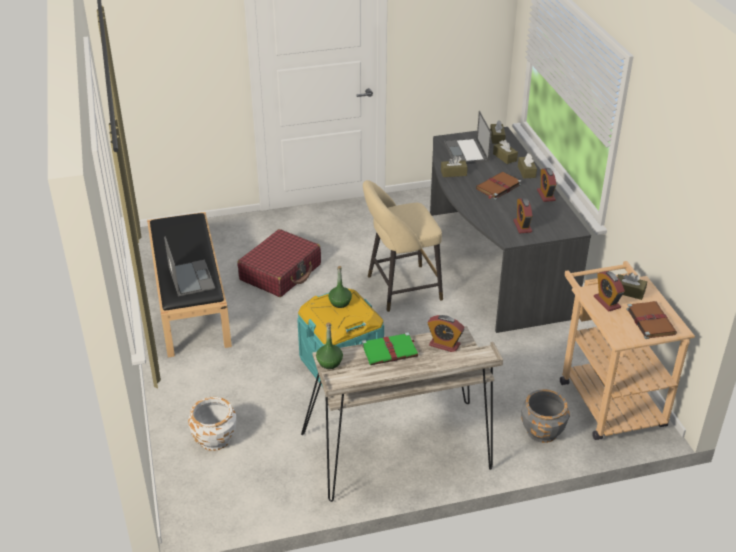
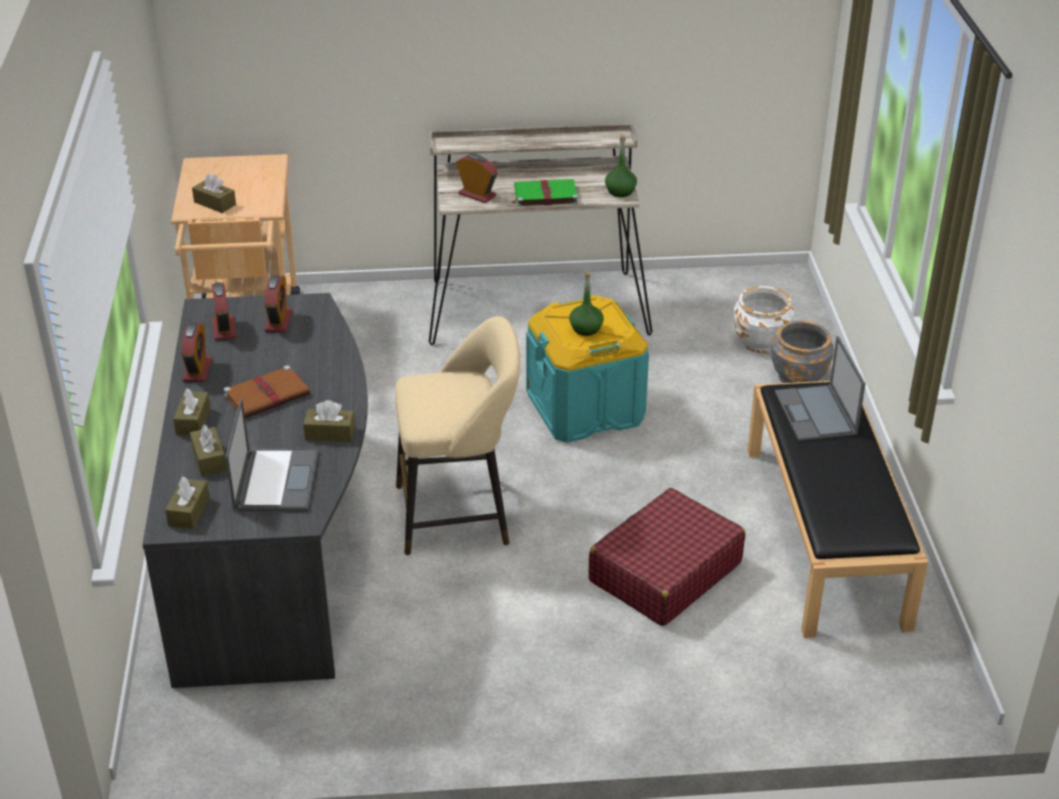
camera: 170 degrees left, 0 degrees up
grey planter [521,389,570,443] -> grey planter moved to [770,321,834,383]
alarm clock [594,271,625,311] -> alarm clock moved to [212,282,237,341]
brown book [626,301,677,339] -> none

